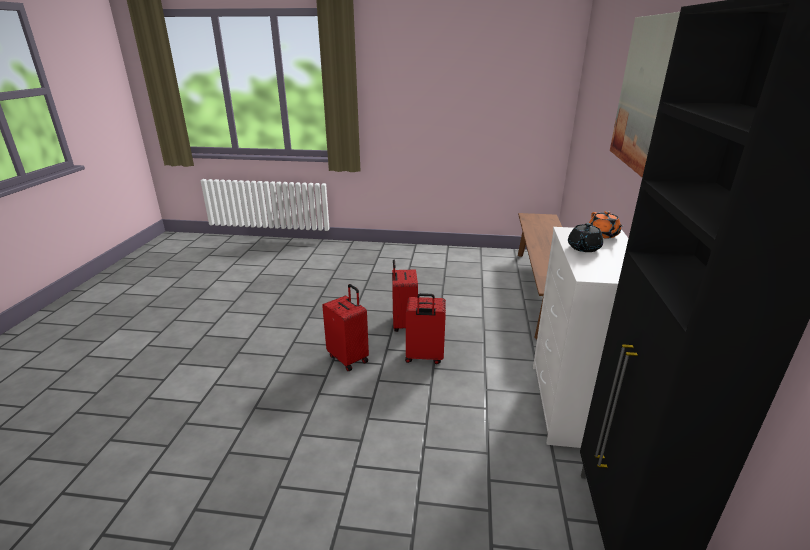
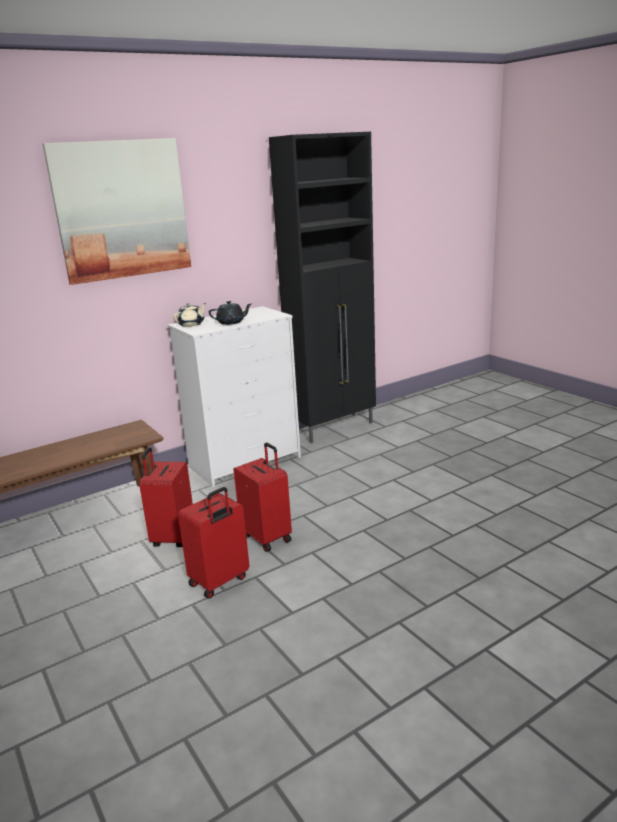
camera: 130 degrees left, 5 degrees down
red suitcase [322,284,369,371] -> red suitcase moved to [139,447,193,547]
orange teapot [589,211,623,238] -> beige teapot [173,303,206,327]

